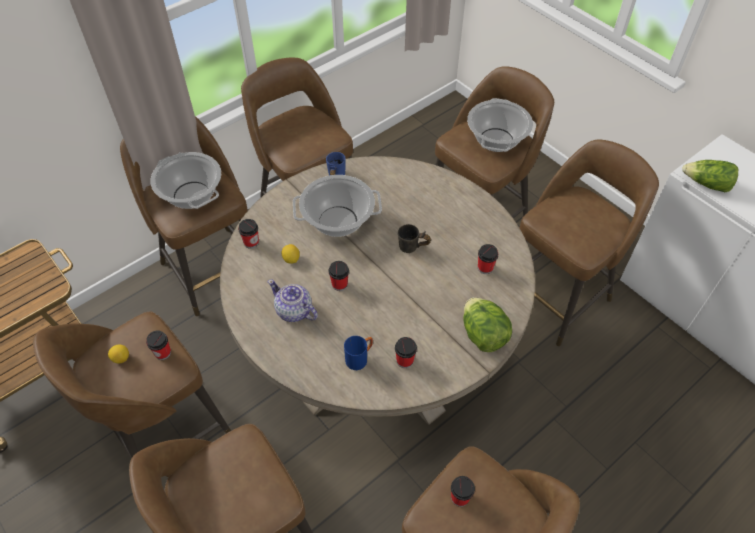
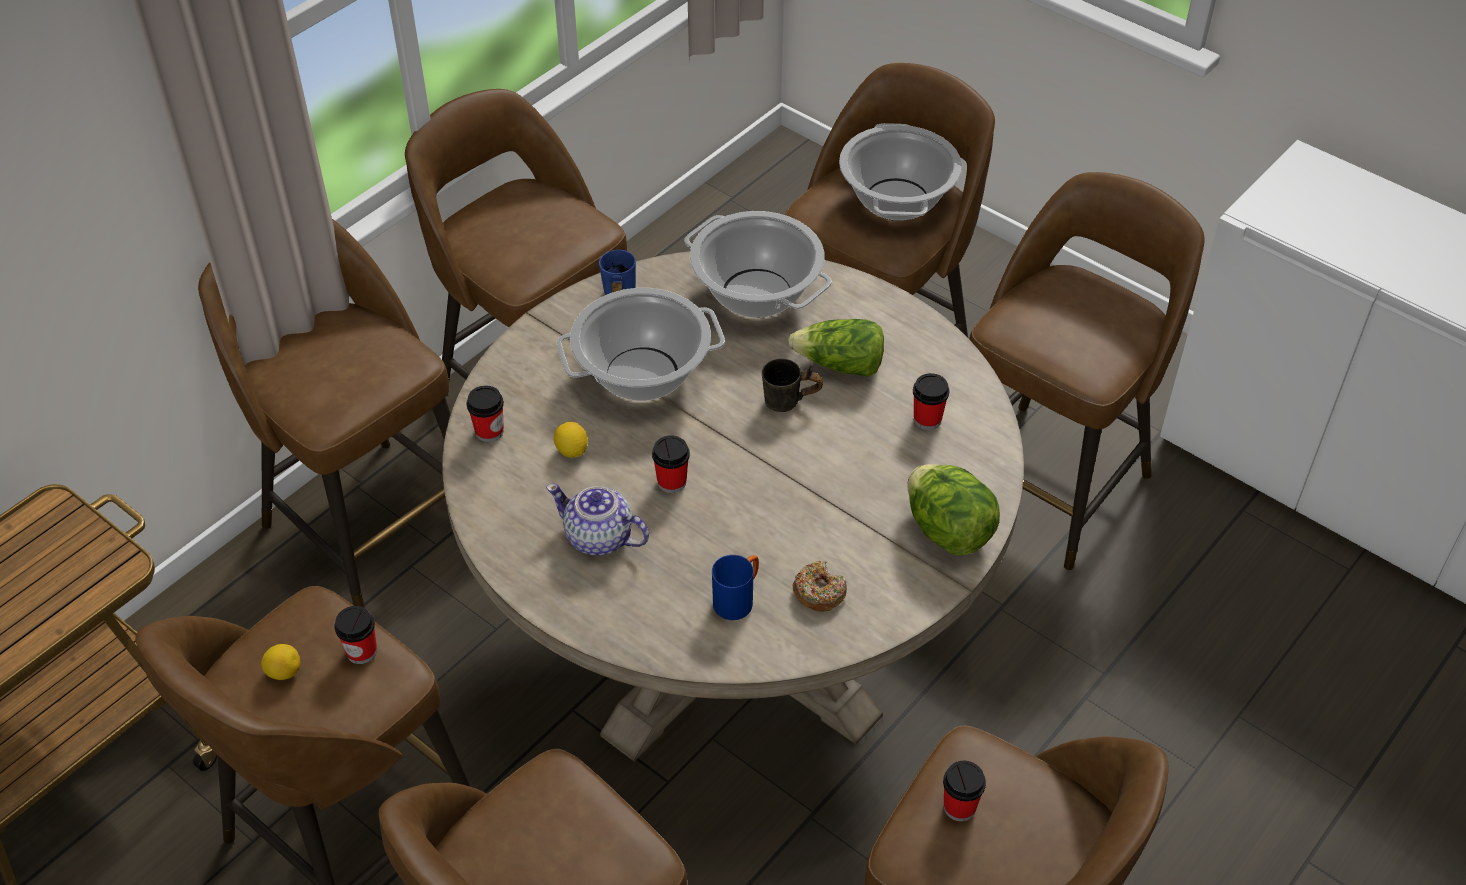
camera: 10 degrees left, 5 degrees down
cooking pot [150,152,221,209] -> cooking pot moved to [684,211,832,318]
cup [395,337,417,368] -> donut [793,561,847,612]
lettuce [682,160,738,192] -> lettuce moved to [788,319,884,377]

